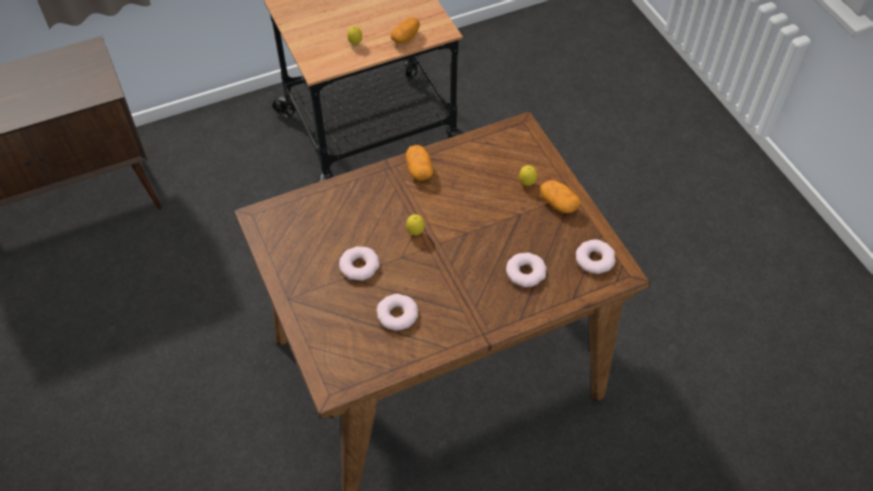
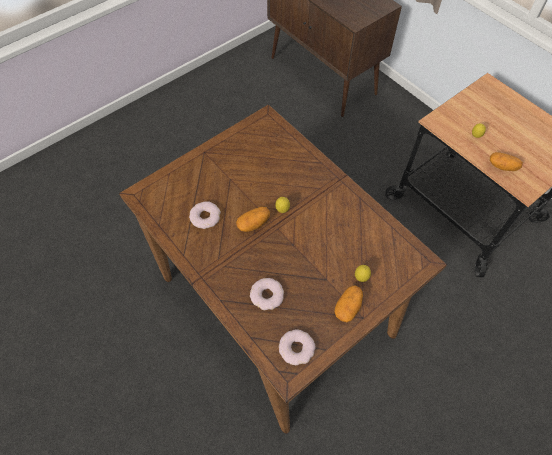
camera: 75 degrees right, 5 degrees up
donut [339,246,380,281] -> none
potato [406,145,433,181] -> potato moved to [236,207,270,232]

